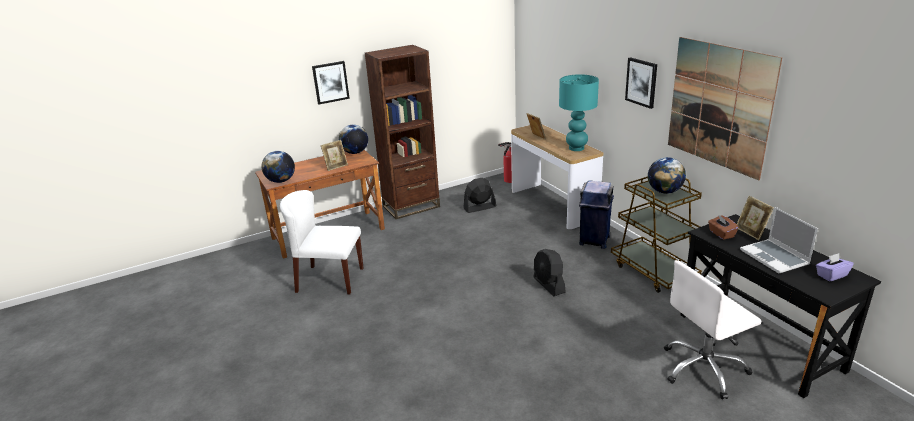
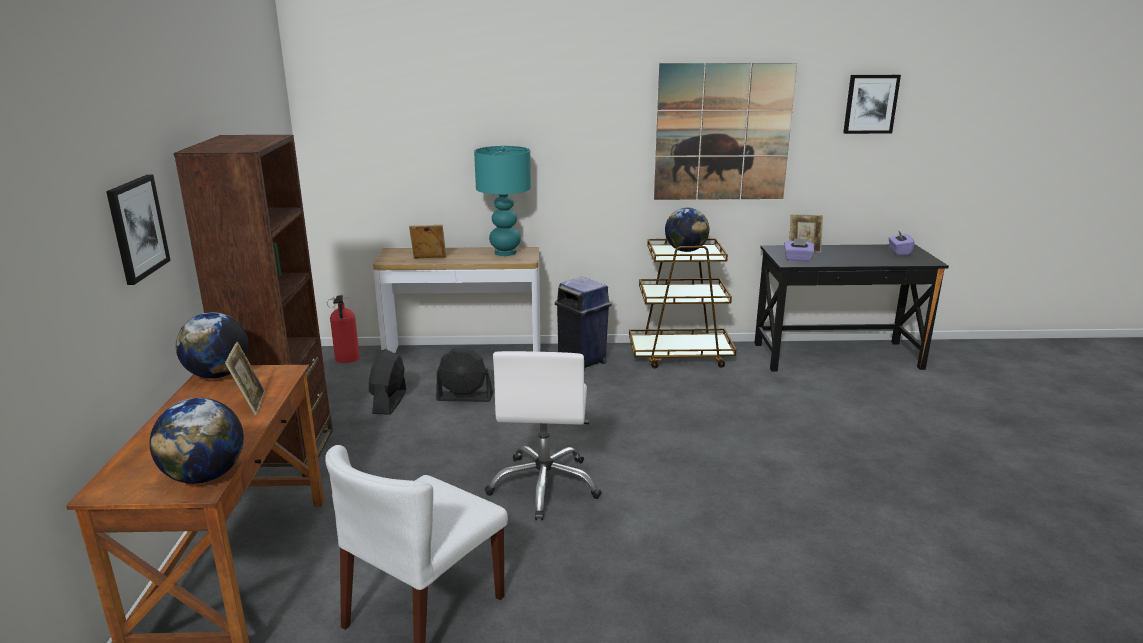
camera: 65 degrees left, 5 degrees down
black fan [533,249,566,296] -> black fan moved to [436,349,493,402]
picture [625,57,657,109] -> picture moved to [843,75,901,134]
white office chair [664,260,762,399] -> white office chair moved to [485,351,602,520]
brown tissue box [708,215,739,240] -> purple tissue box [784,238,814,261]
laptop [740,207,818,274] -> none

